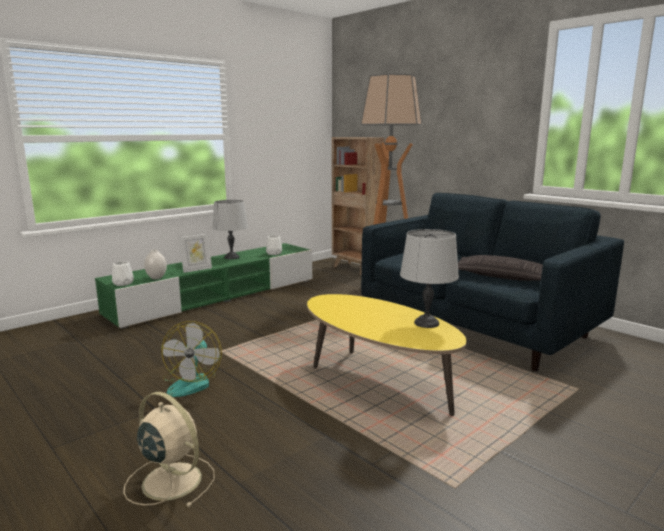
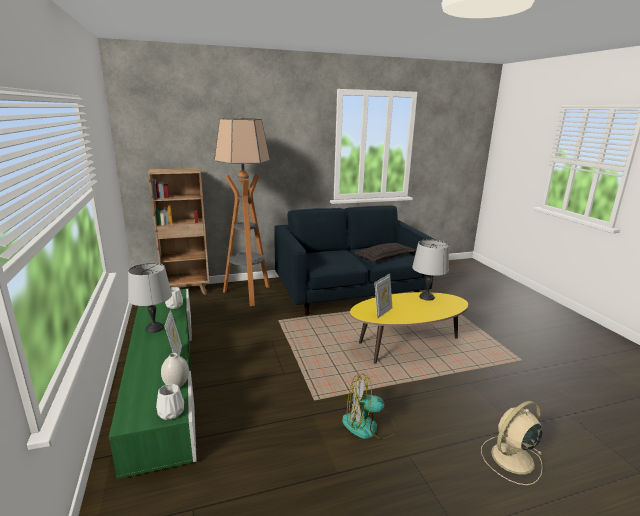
camera: 65 degrees left, 5 degrees up
fan [161,321,222,397] -> fan turned 150 degrees clockwise [343,373,396,439]
none -> picture frame [374,274,392,319]

